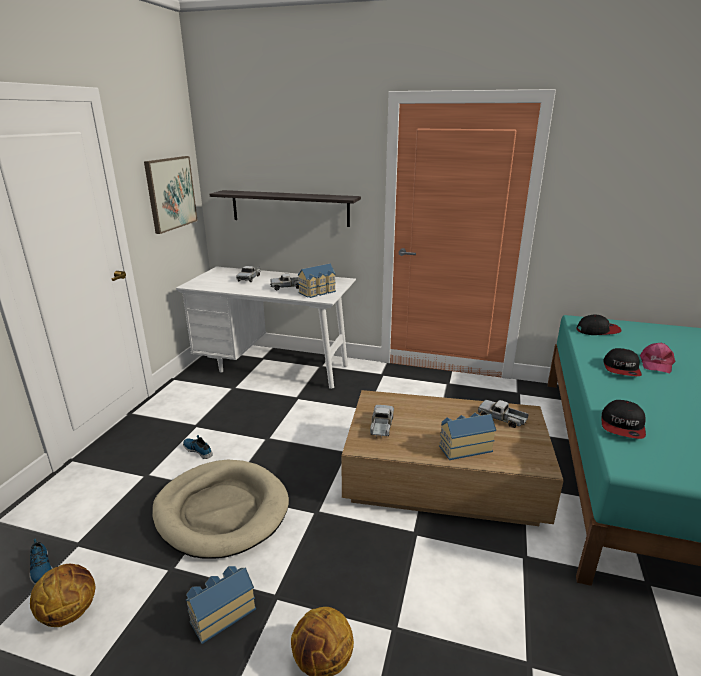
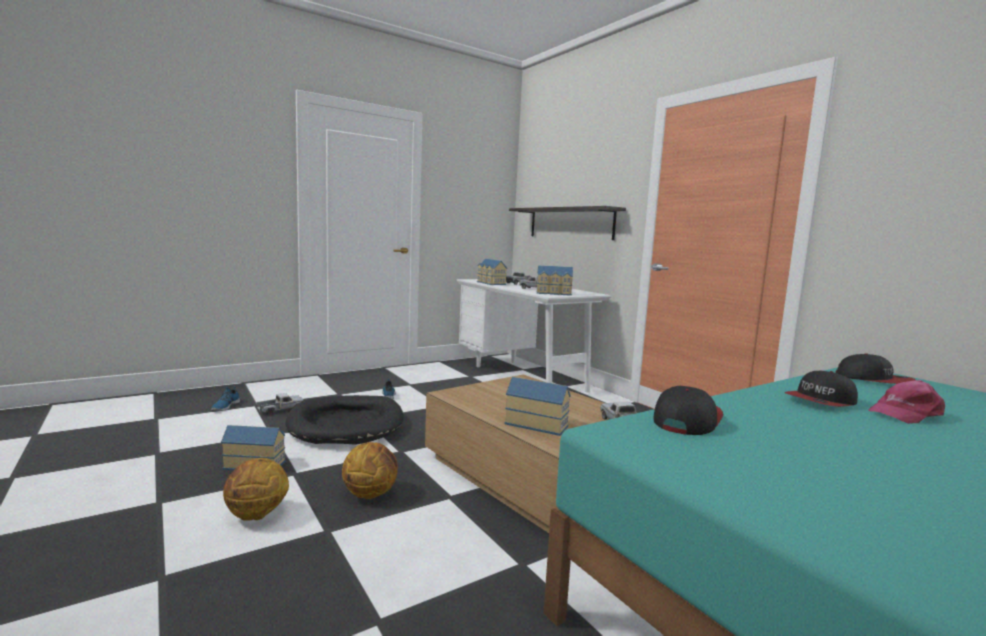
camera: 40 degrees right, 15 degrees down
basketball [30,564,95,627] -> basketball moved to [342,442,398,499]
picture [144,156,198,234] -> none
beige dog bed [152,460,289,559] -> black dog bed [286,395,404,445]
toy truck [370,405,394,437] -> toy truck moved to [256,393,304,415]
cap [602,400,646,439] -> cap turned 150 degrees clockwise [653,386,723,435]
none -> toy house [477,259,507,285]

